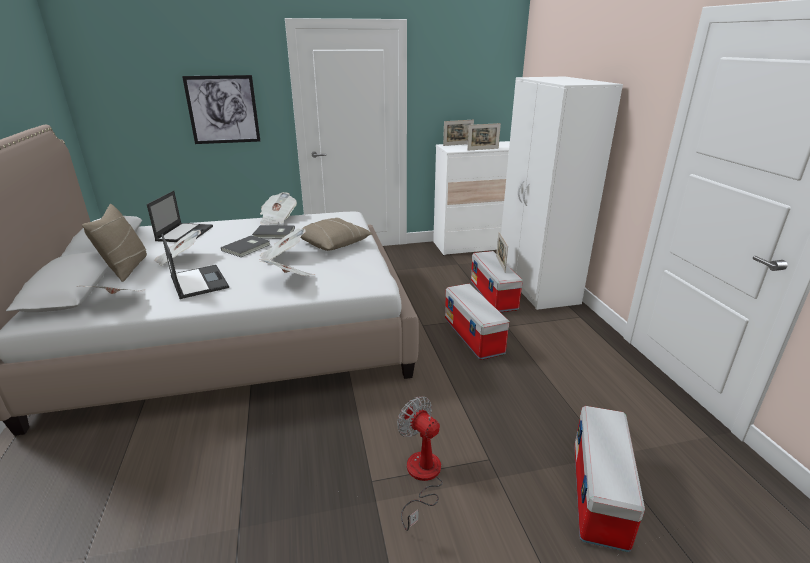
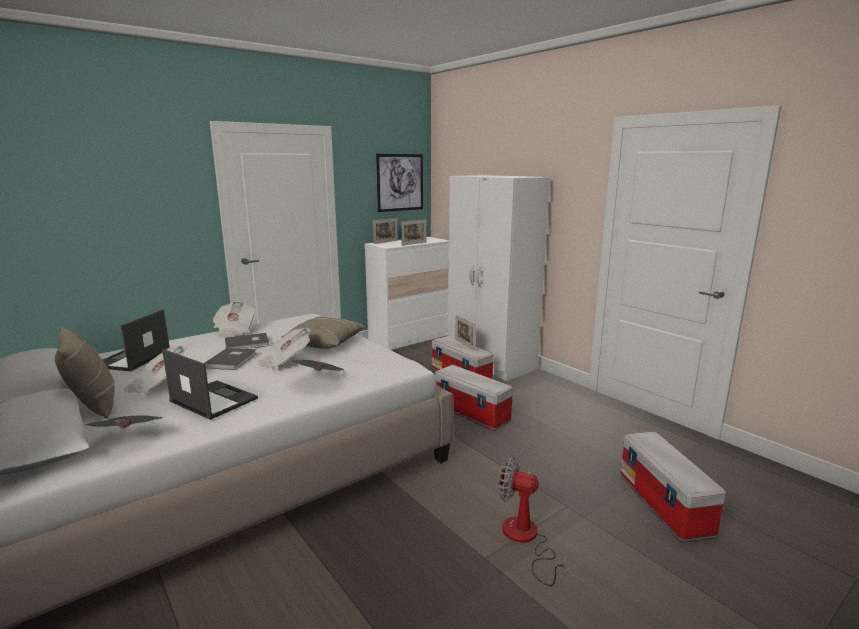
camera: 25 degrees left, 10 degrees down
laptop [147,191,213,242] -> laptop turned 150 degrees counterclockwise [103,309,170,371]
picture [182,75,260,144] -> picture moved to [376,154,423,212]

